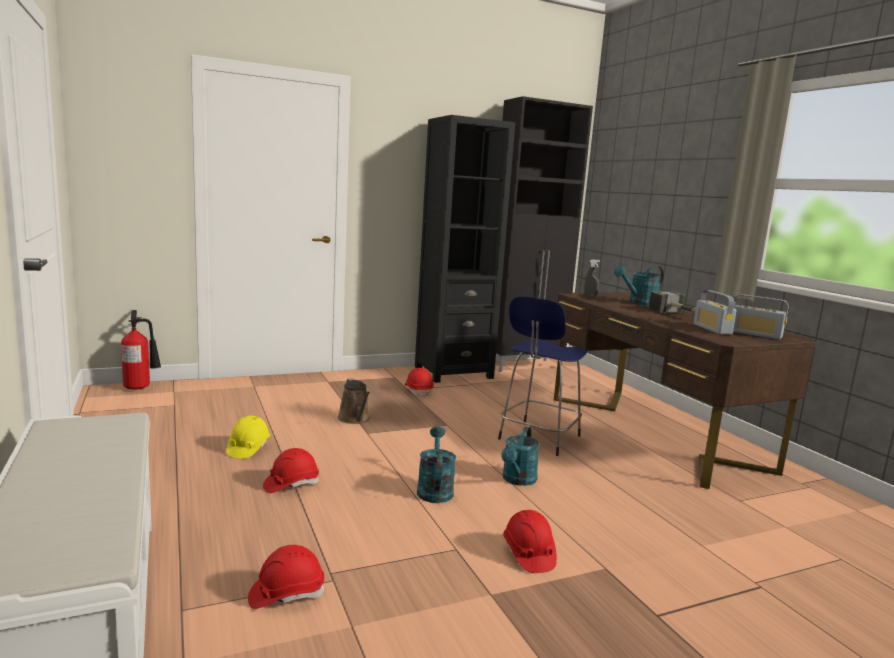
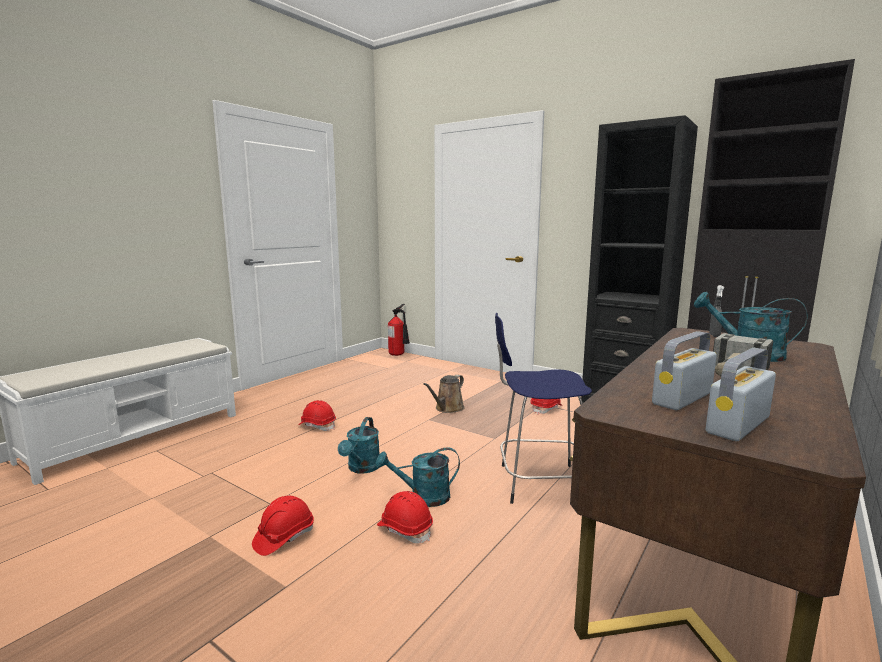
camera: 60 degrees right, 0 degrees up
yellow hard hat [226,416,270,459] -> none
red hard hat [248,545,324,609] -> red hard hat moved to [377,491,433,544]
turquoise watering can [417,426,456,503] -> turquoise watering can turned 135 degrees clockwise [338,417,379,474]
radio [733,294,788,339] -> radio turned 45 degrees clockwise [706,348,776,441]

